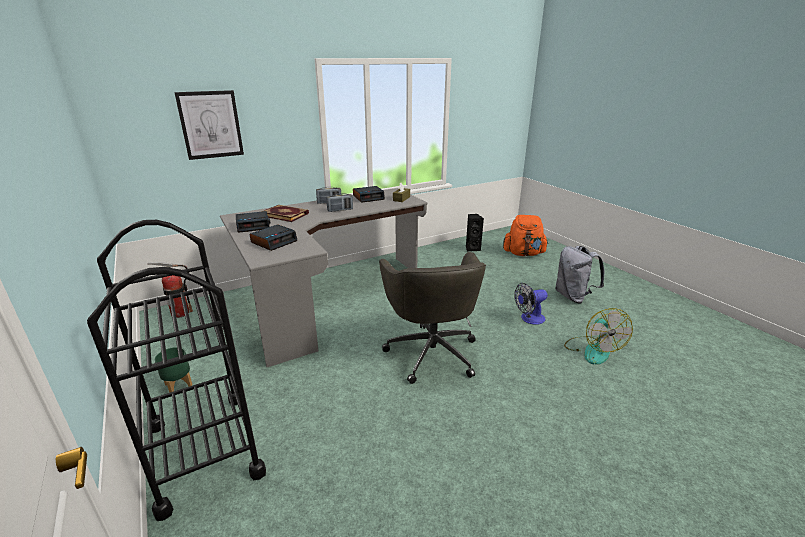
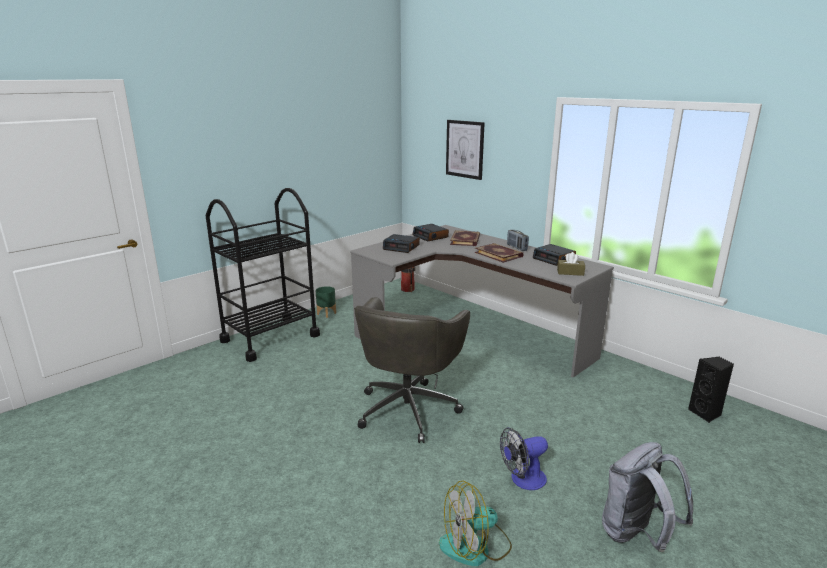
camera: 75 degrees right, 5 degrees down
radio [326,193,353,212] -> book [475,243,523,263]
grey office chair [379,252,486,384] -> grey office chair turned 45 degrees counterclockwise [354,297,470,443]
orange backpack [503,215,548,256] -> none
fan [514,283,548,325] -> fan turned 75 degrees counterclockwise [500,427,548,490]

